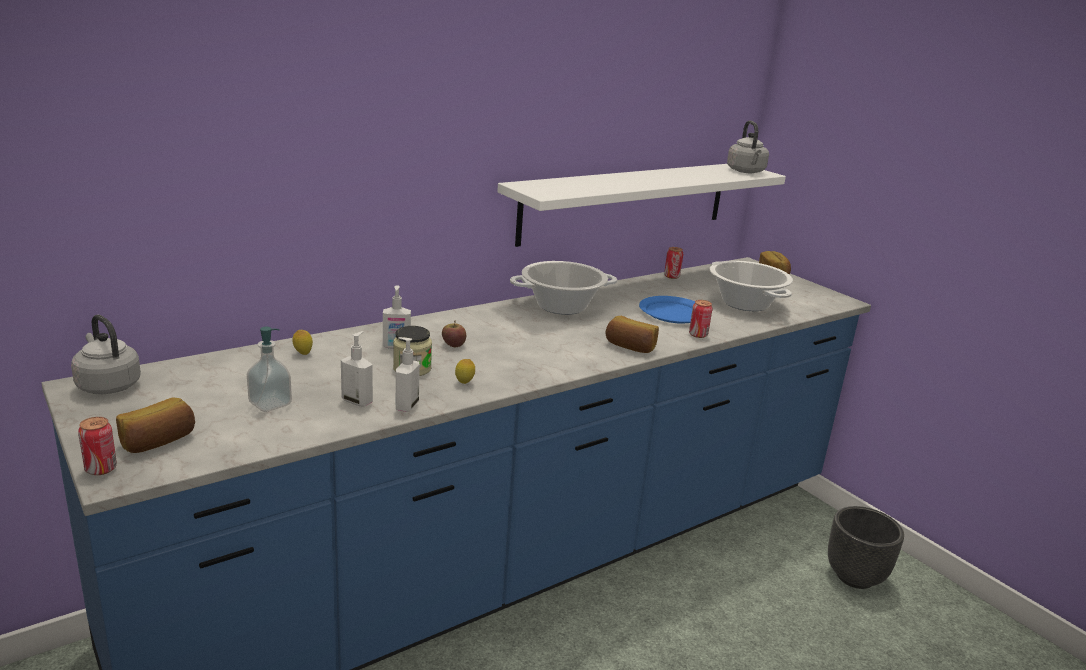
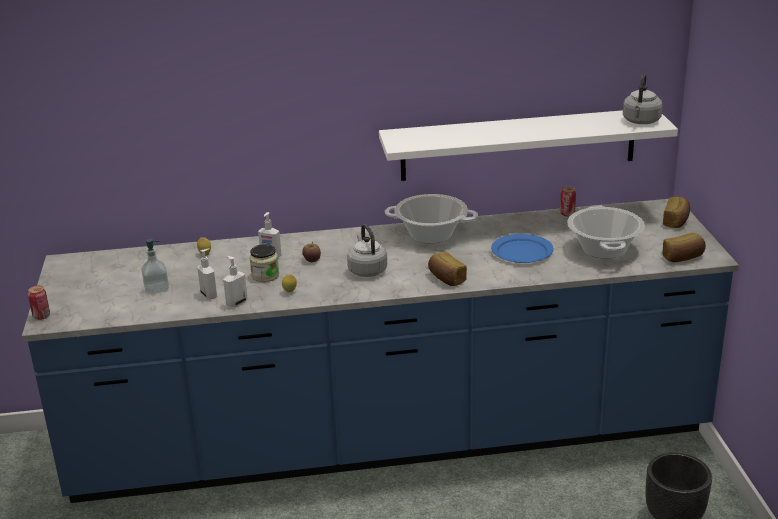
camera: 30 degrees right, 5 degrees up
grey kettle [71,315,141,394] -> grey kettle moved to [347,224,387,277]
bread [116,398,195,453] -> bread moved to [662,233,706,262]
can [689,300,712,338] -> none

